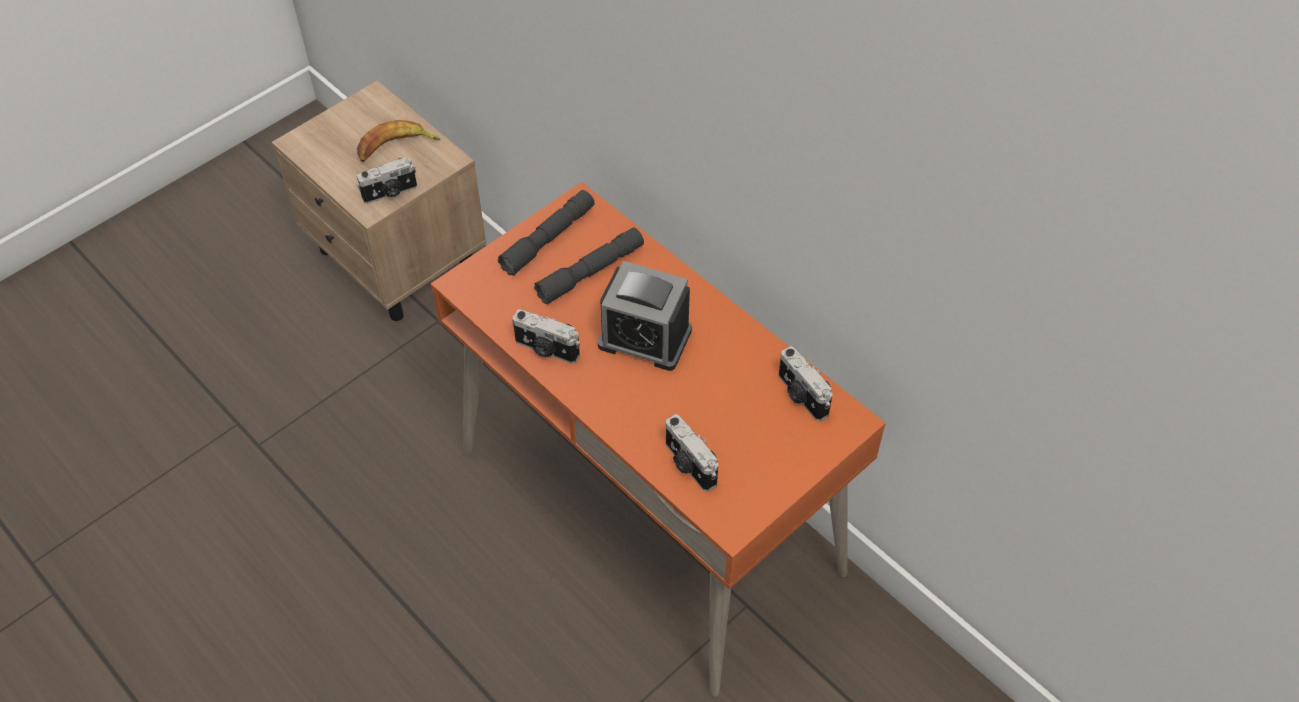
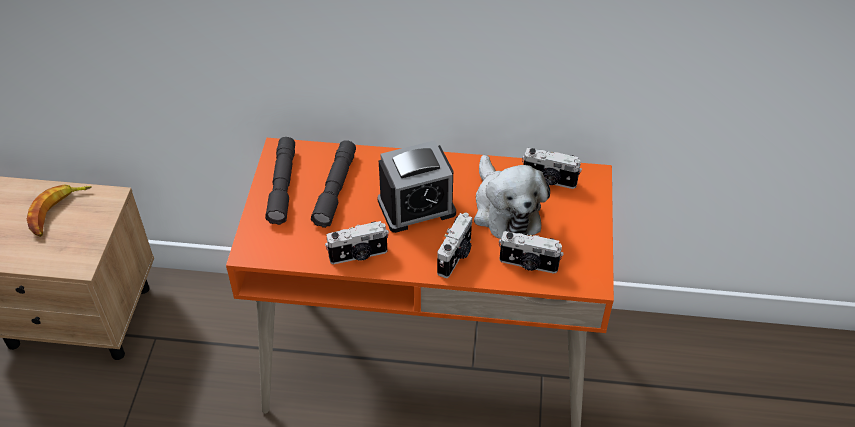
camera: 40 degrees left, 5 degrees down
camera [356,157,417,204] -> camera moved to [437,212,472,278]
none -> plush toy [474,155,550,239]

